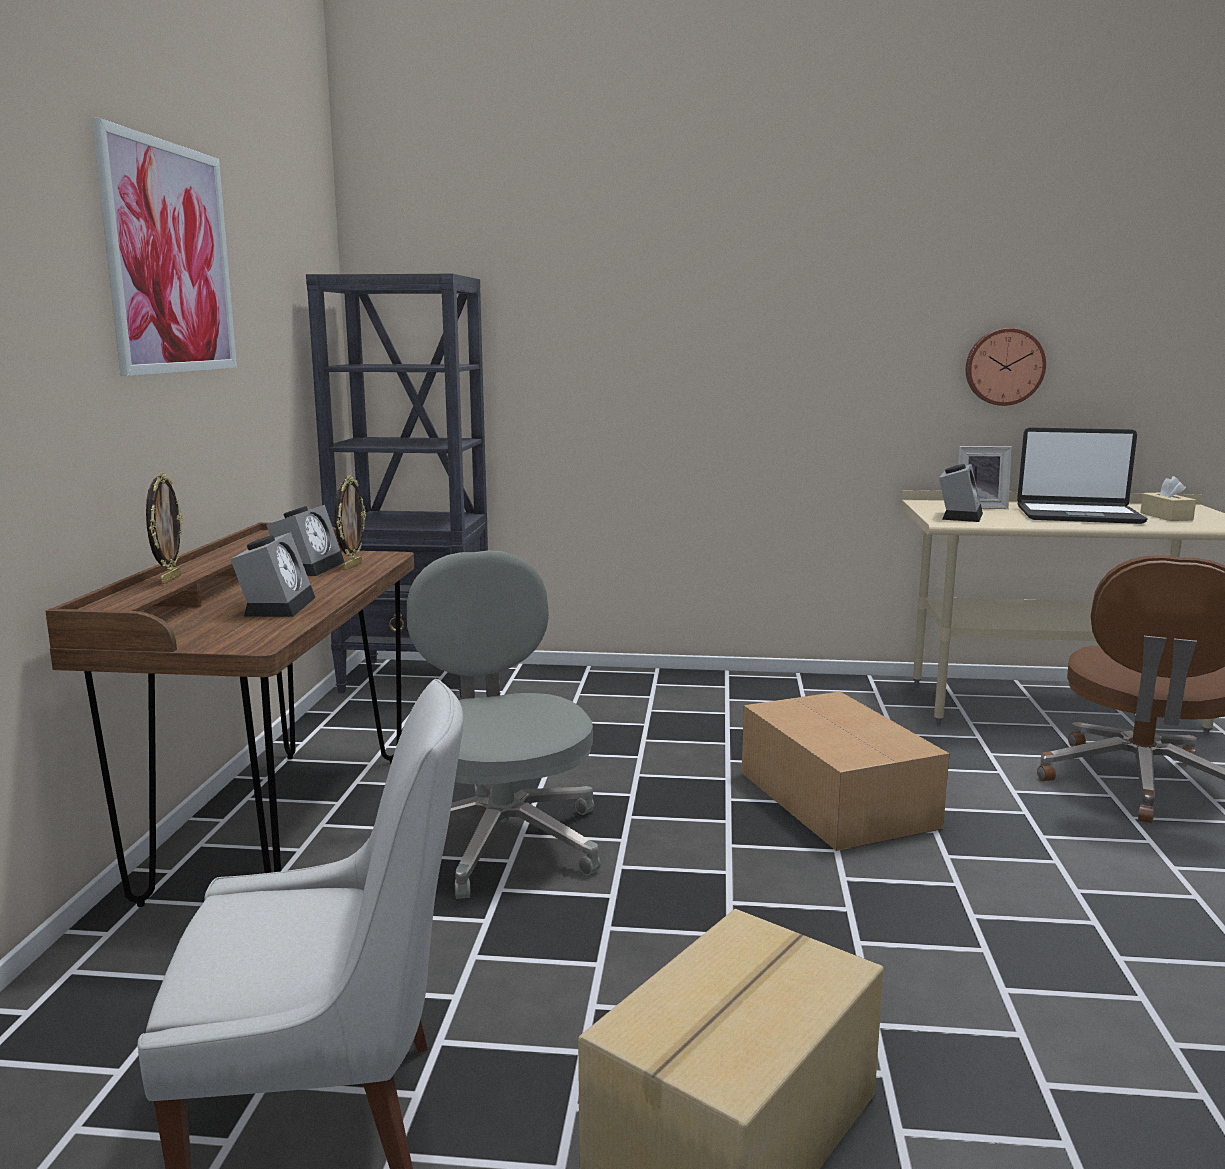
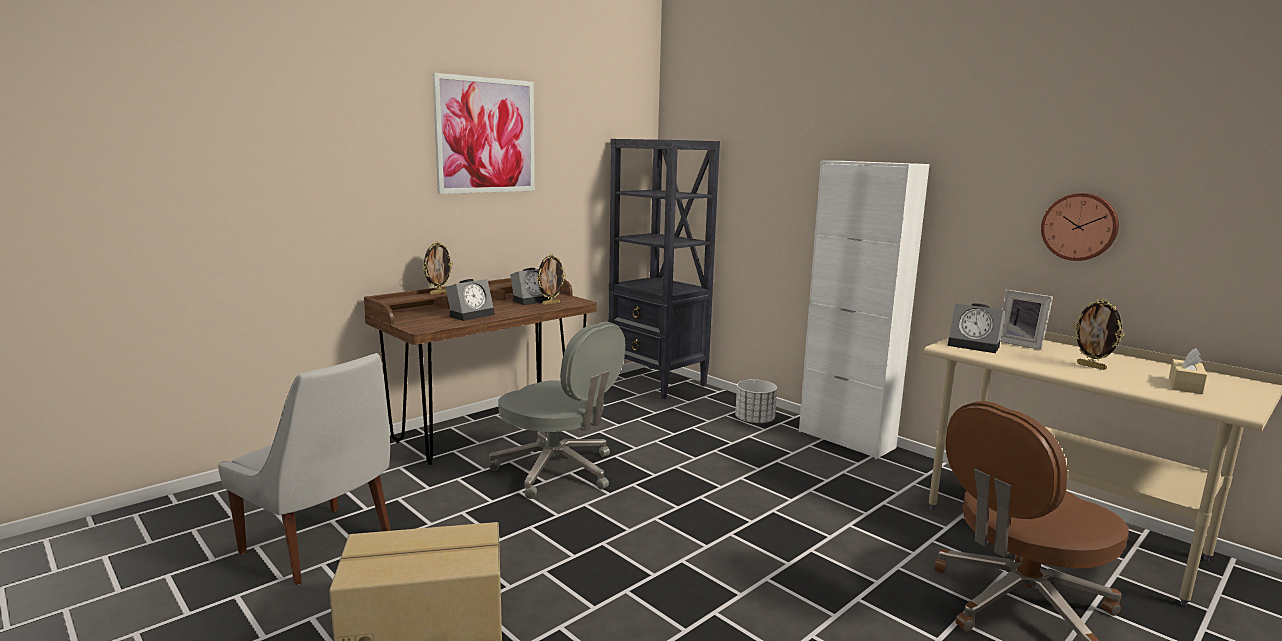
camera: 40 degrees right, 0 degrees up
grey office chair [407,550,601,899] -> grey office chair turned 105 degrees clockwise [489,321,625,499]
cardboard box [742,692,950,851] -> none
alarm clock [939,464,983,522] -> alarm clock turned 60 degrees clockwise [948,303,1005,353]
laptop [1017,427,1148,524] -> picture frame [1073,298,1124,370]
none -> white planter [735,380,777,425]
none -> white cabinet [799,161,930,459]

